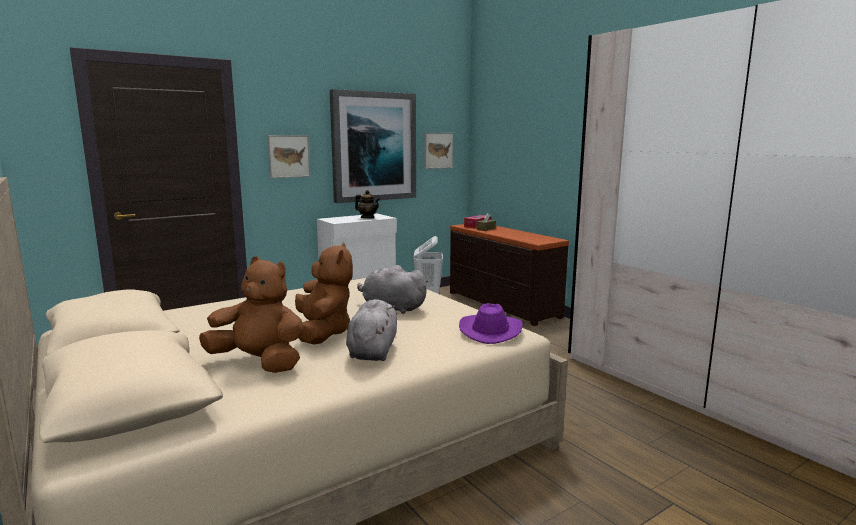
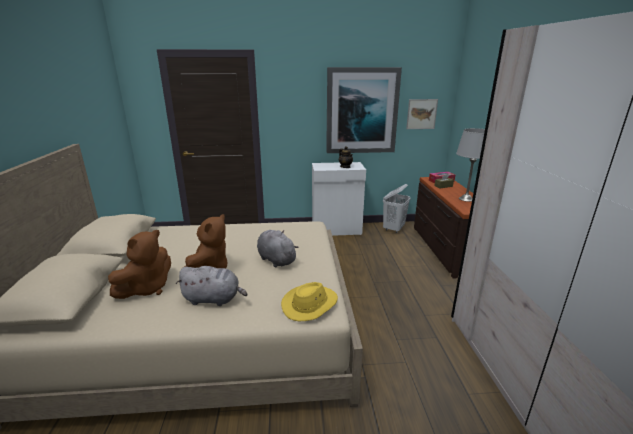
camera: 30 degrees right, 10 degrees up
brown plush toy [199,256,303,373] -> brown plush toy turned 75 degrees clockwise [108,230,171,299]
picture [267,135,311,179] -> none
grey plush toy [346,299,397,361] -> grey plush toy turned 60 degrees clockwise [176,266,247,306]
purple hat [459,303,523,344] -> yellow hat [281,282,338,321]
none -> grey table lamp [456,128,485,202]

